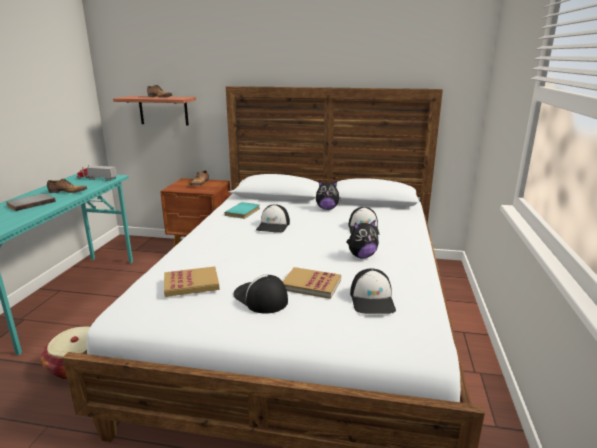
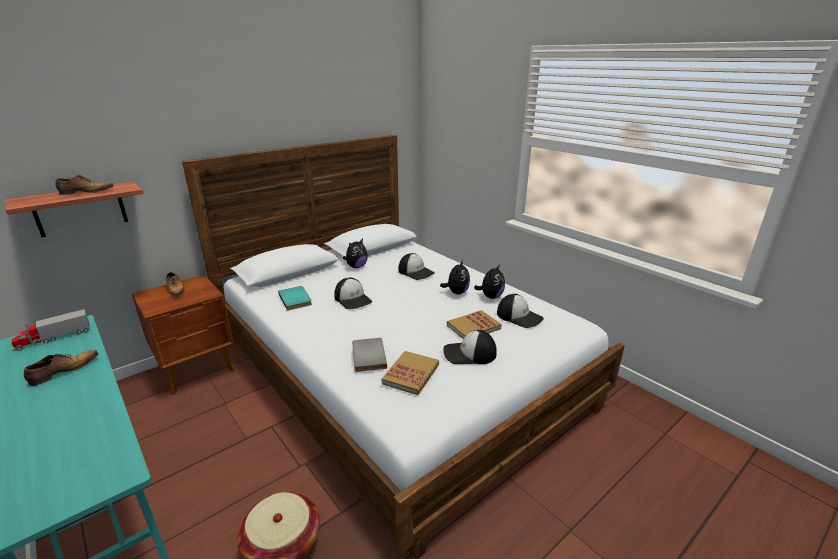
camera: 50 degrees left, 5 degrees up
grey book [6,193,56,211] -> grey book moved to [352,338,387,372]
none -> plush toy [474,264,505,299]

